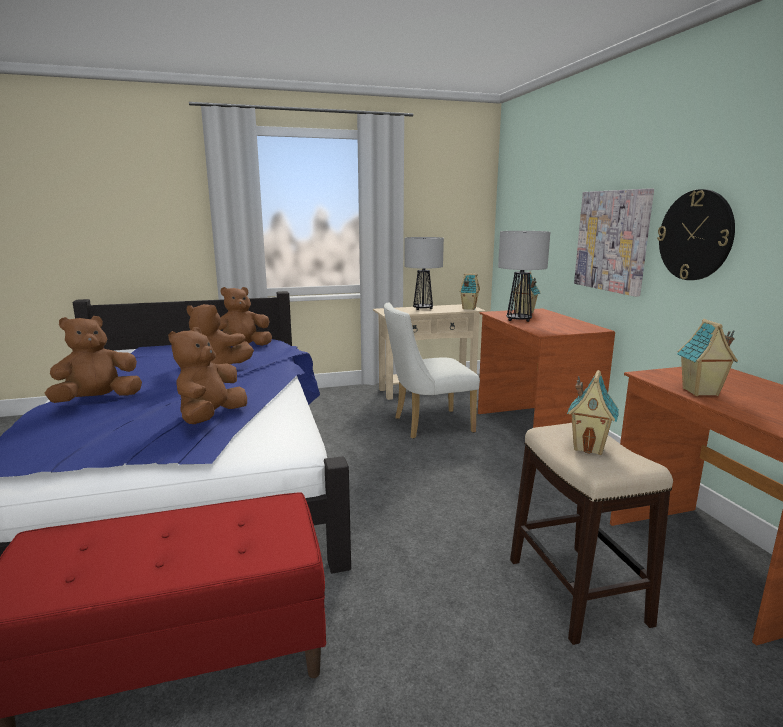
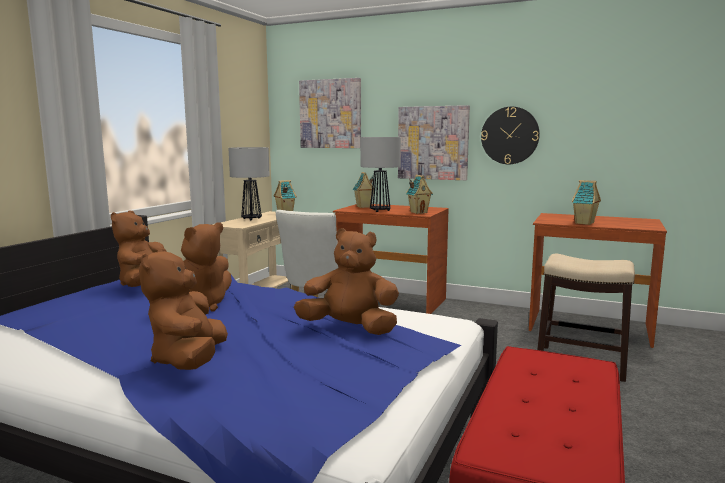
camera: 50 degrees left, 5 degrees down
brown plush toy [168,327,247,424] -> brown plush toy turned 135 degrees clockwise [294,228,399,335]
toy house [567,370,619,455] -> toy house moved to [406,175,433,214]
none -> picture [299,78,361,148]

